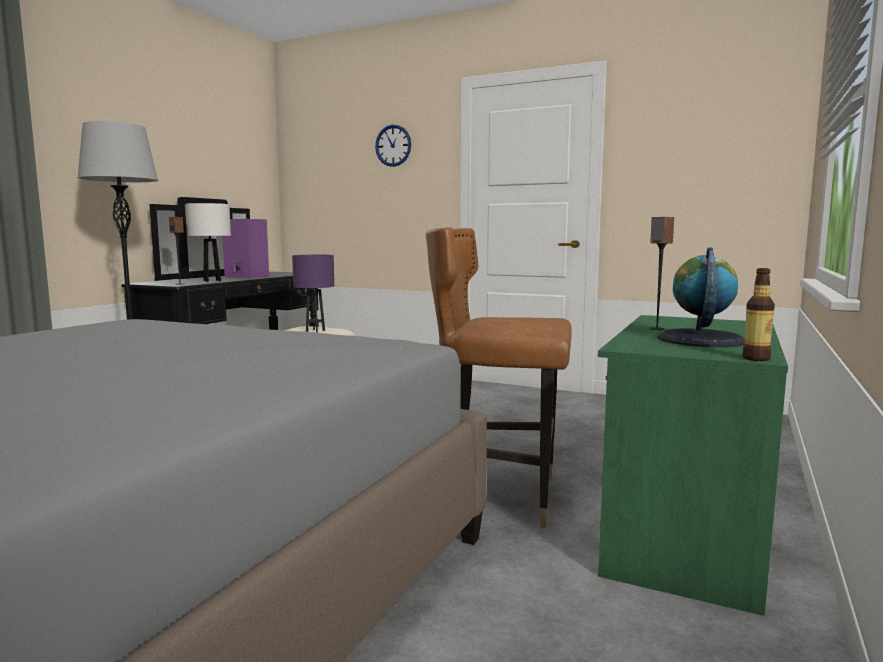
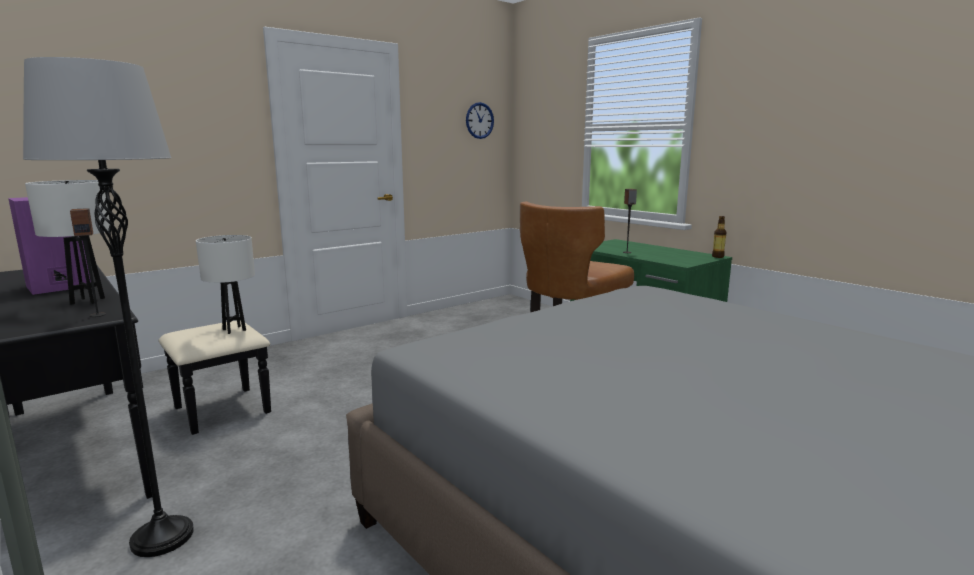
camera: 65 degrees left, 5 degrees up
purple table lamp [292,255,334,333] -> white table lamp [196,235,255,334]
wall clock [375,124,411,167] -> wall clock moved to [466,102,494,139]
globe [657,247,745,347] -> none

